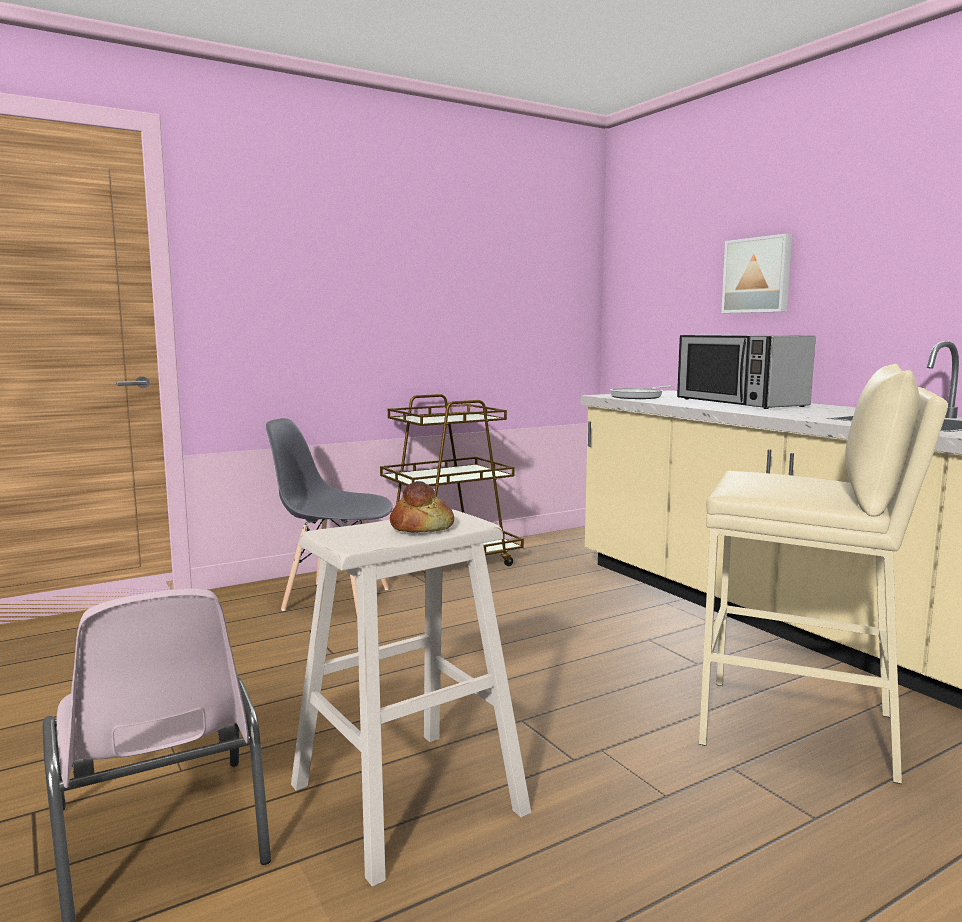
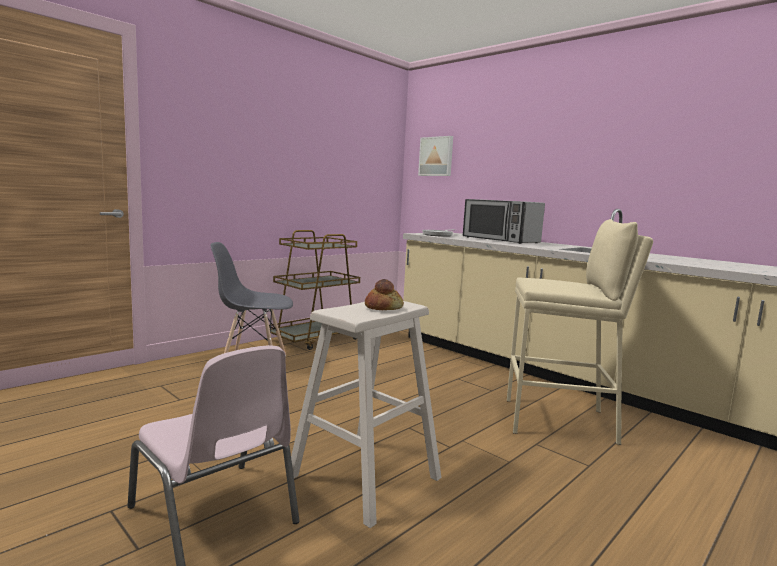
camera: 15 degrees left, 0 degrees up
picture [721,234,792,313] -> picture moved to [418,136,453,176]

